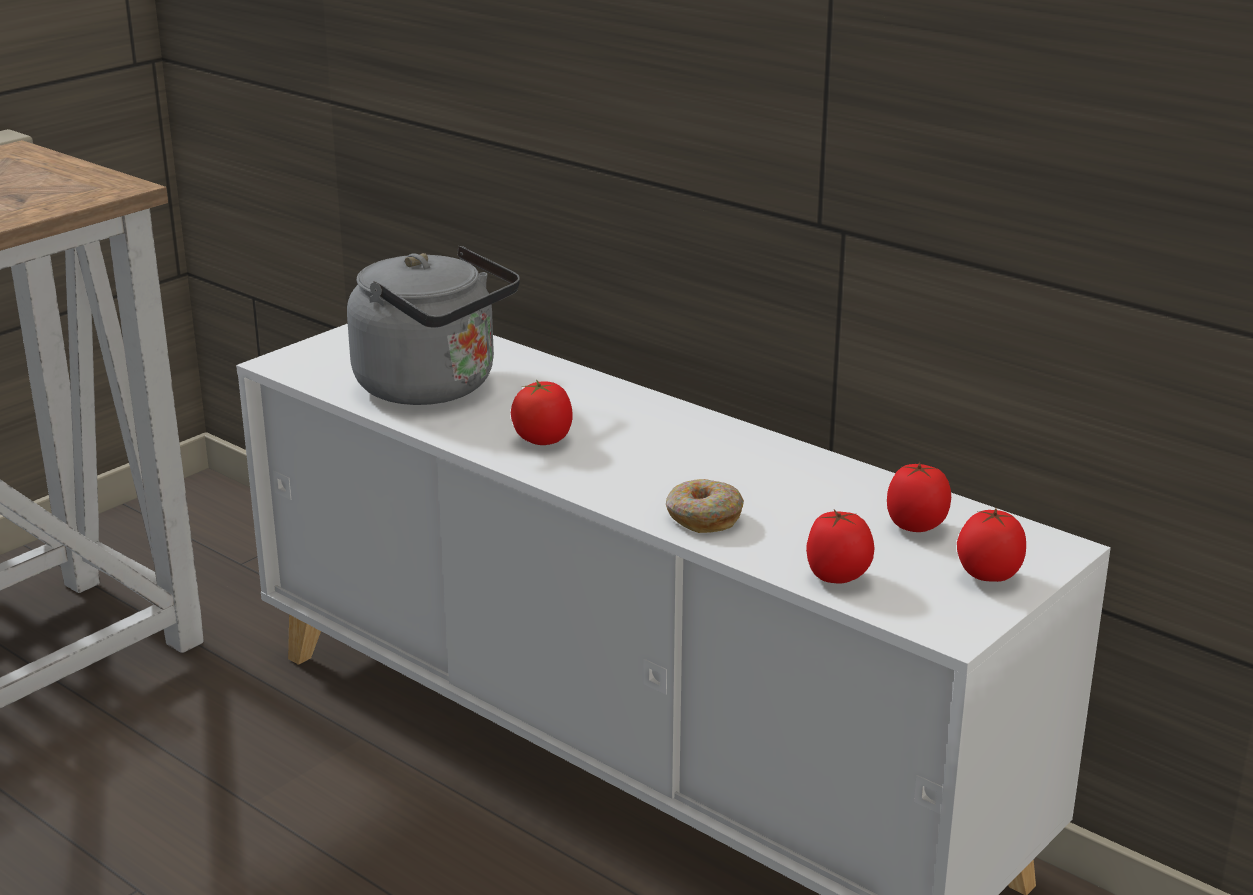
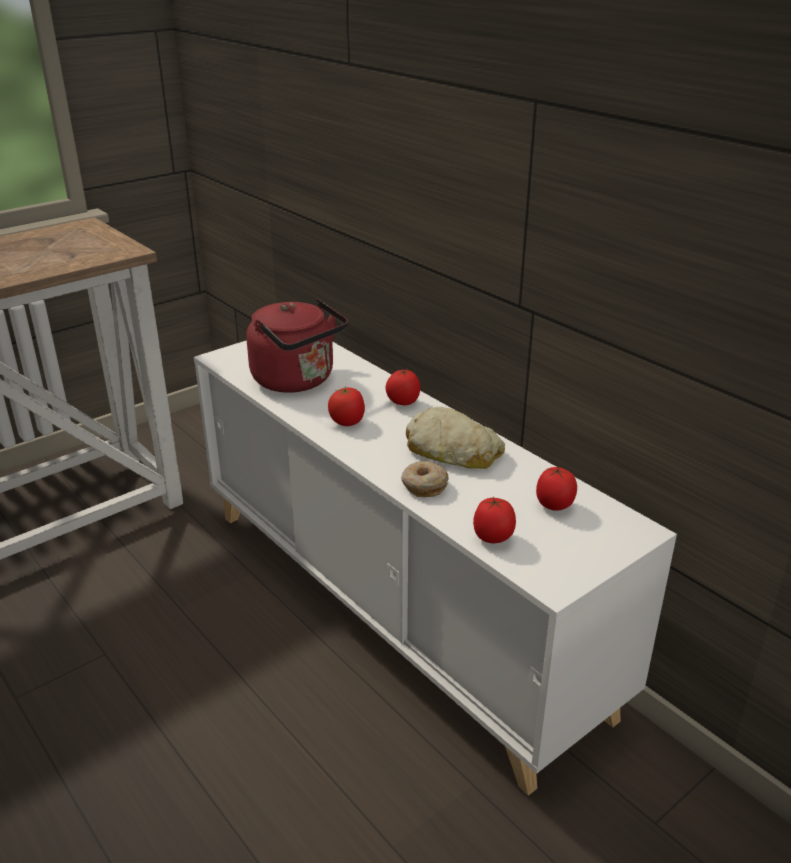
camera: 10 degrees right, 5 degrees up
grey kettle [347,246,520,405] -> red kettle [246,298,348,393]
tomato [957,508,1026,582] -> tomato moved to [385,370,420,405]
none -> bread [406,407,505,469]

